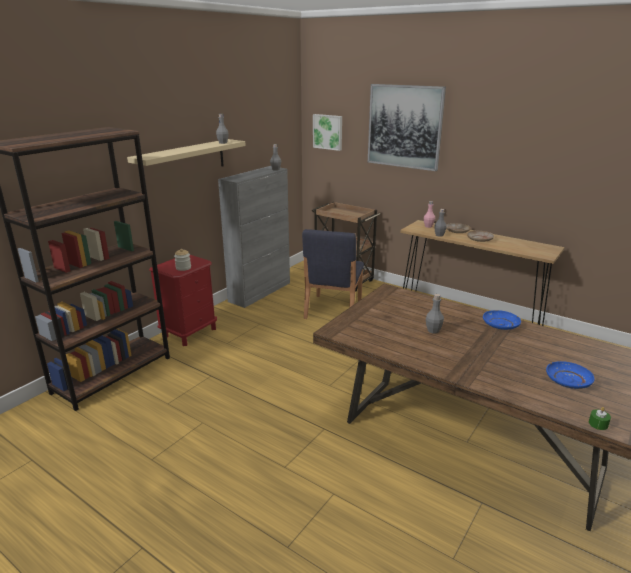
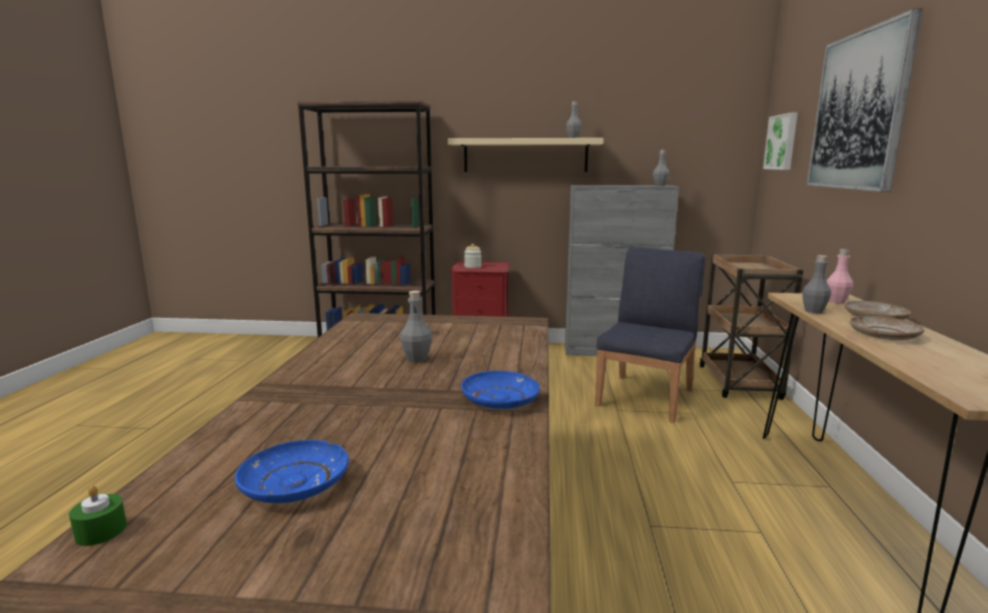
camera: 60 degrees right, 10 degrees down
blue chair [302,229,364,319] -> blue chair turned 135 degrees clockwise [595,248,706,423]

